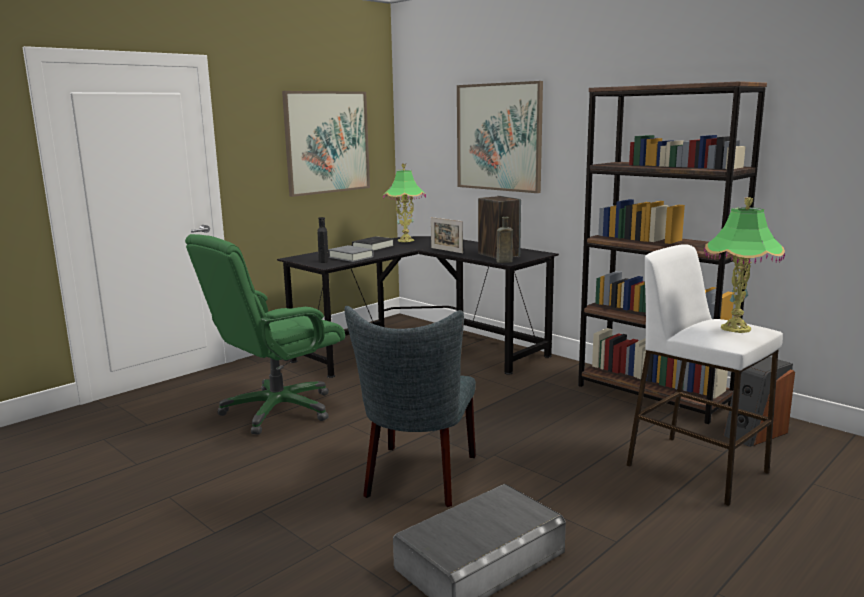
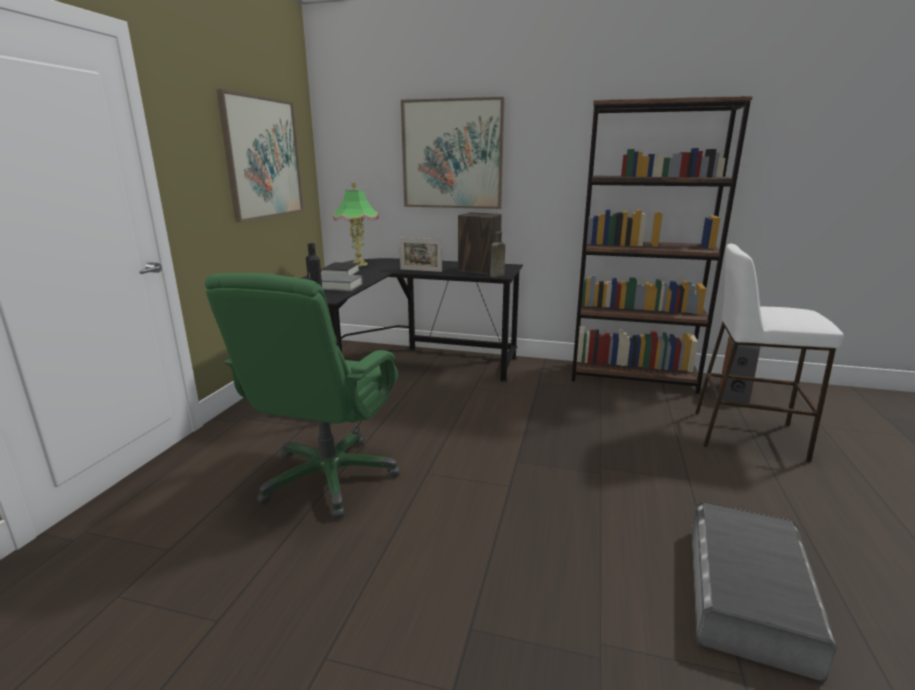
camera: 30 degrees left, 5 degrees up
grey chair [345,306,476,507] -> none
table lamp [704,197,785,333] -> none

